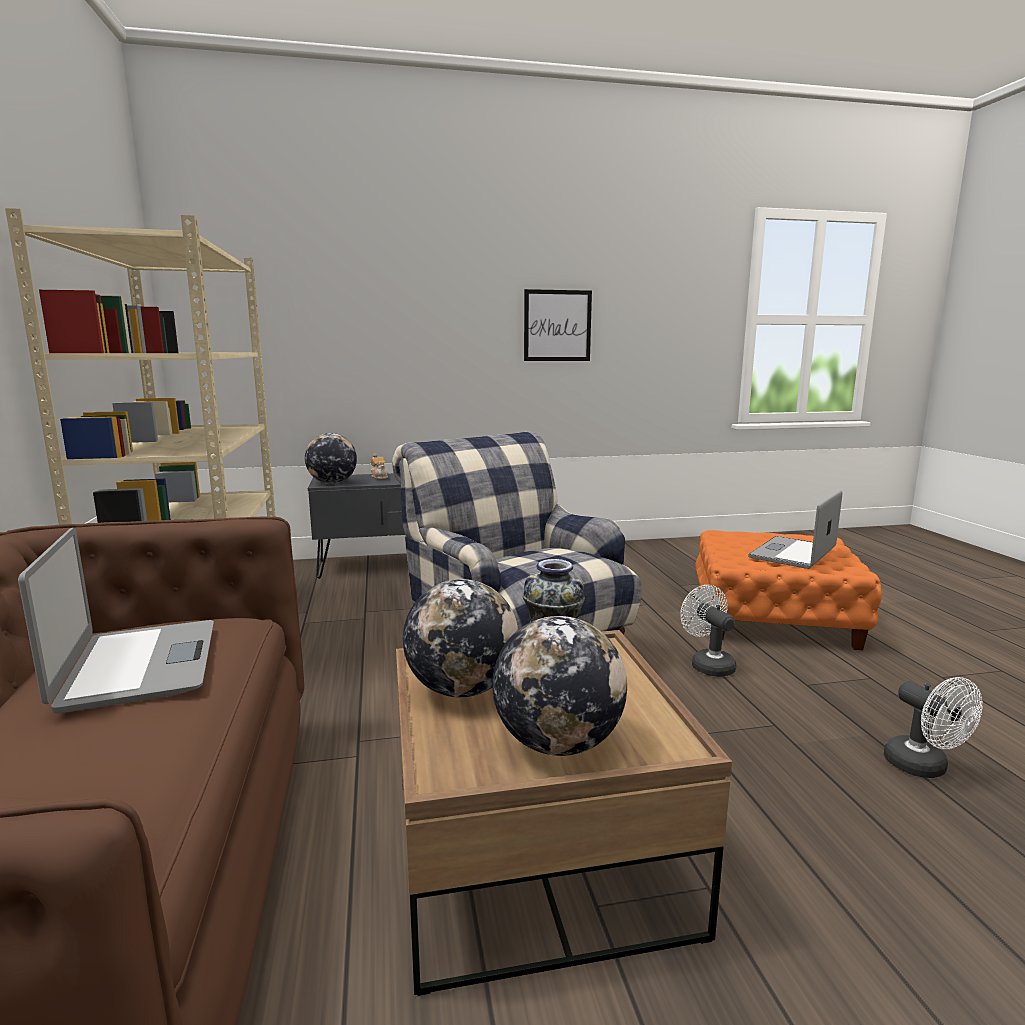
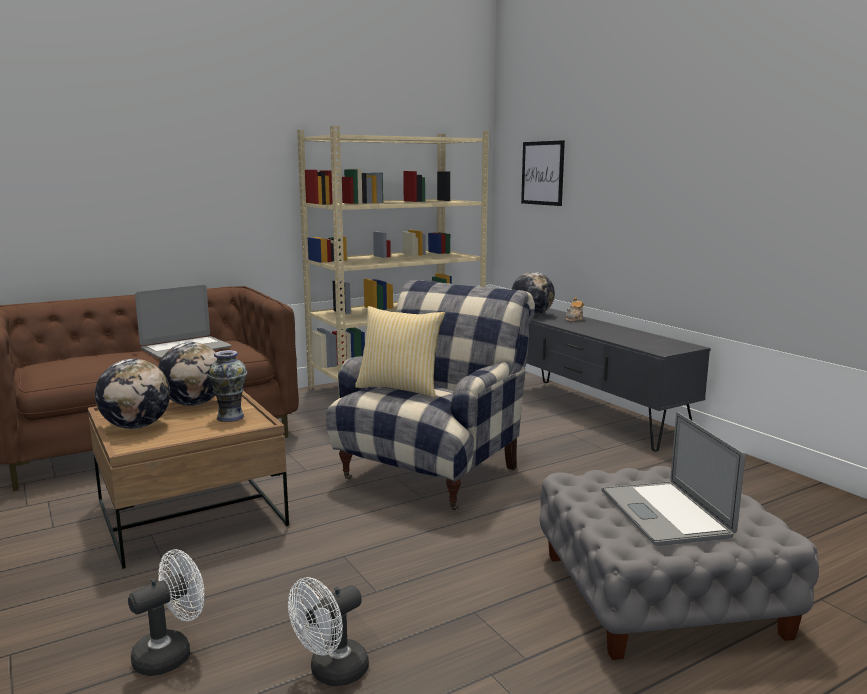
camera: 70 degrees right, 0 degrees up
picture [524,289,592,361] -> picture moved to [521,140,565,206]
white fan [680,585,736,677] -> white fan moved to [128,549,204,676]
orange ottoman [695,530,882,650] -> grey ottoman [539,466,819,660]
laptop [748,490,842,569] -> laptop turned 120 degrees counterclockwise [601,412,745,546]
none -> pillow [355,306,445,398]

